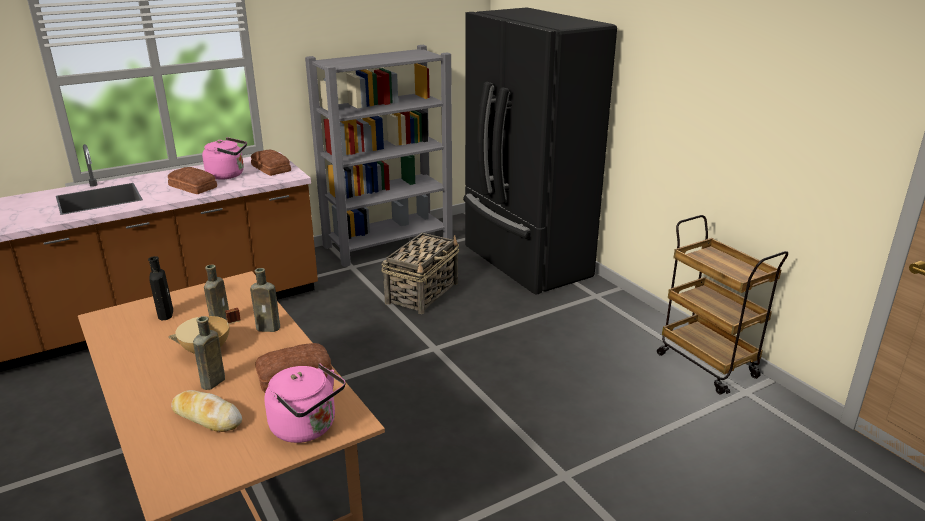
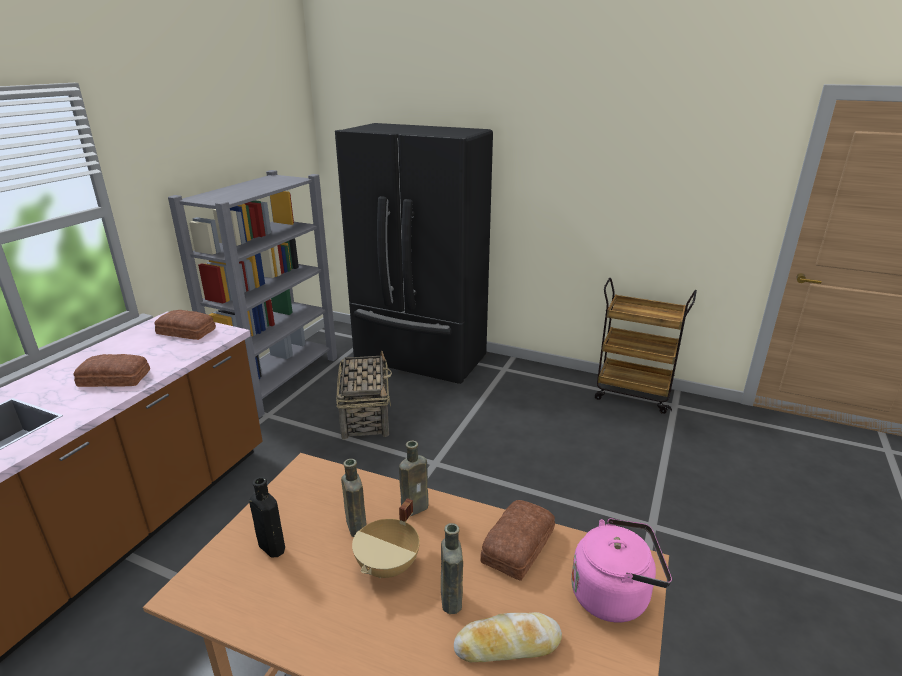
camera: 35 degrees left, 0 degrees up
pink kettle [202,137,247,180] -> none

